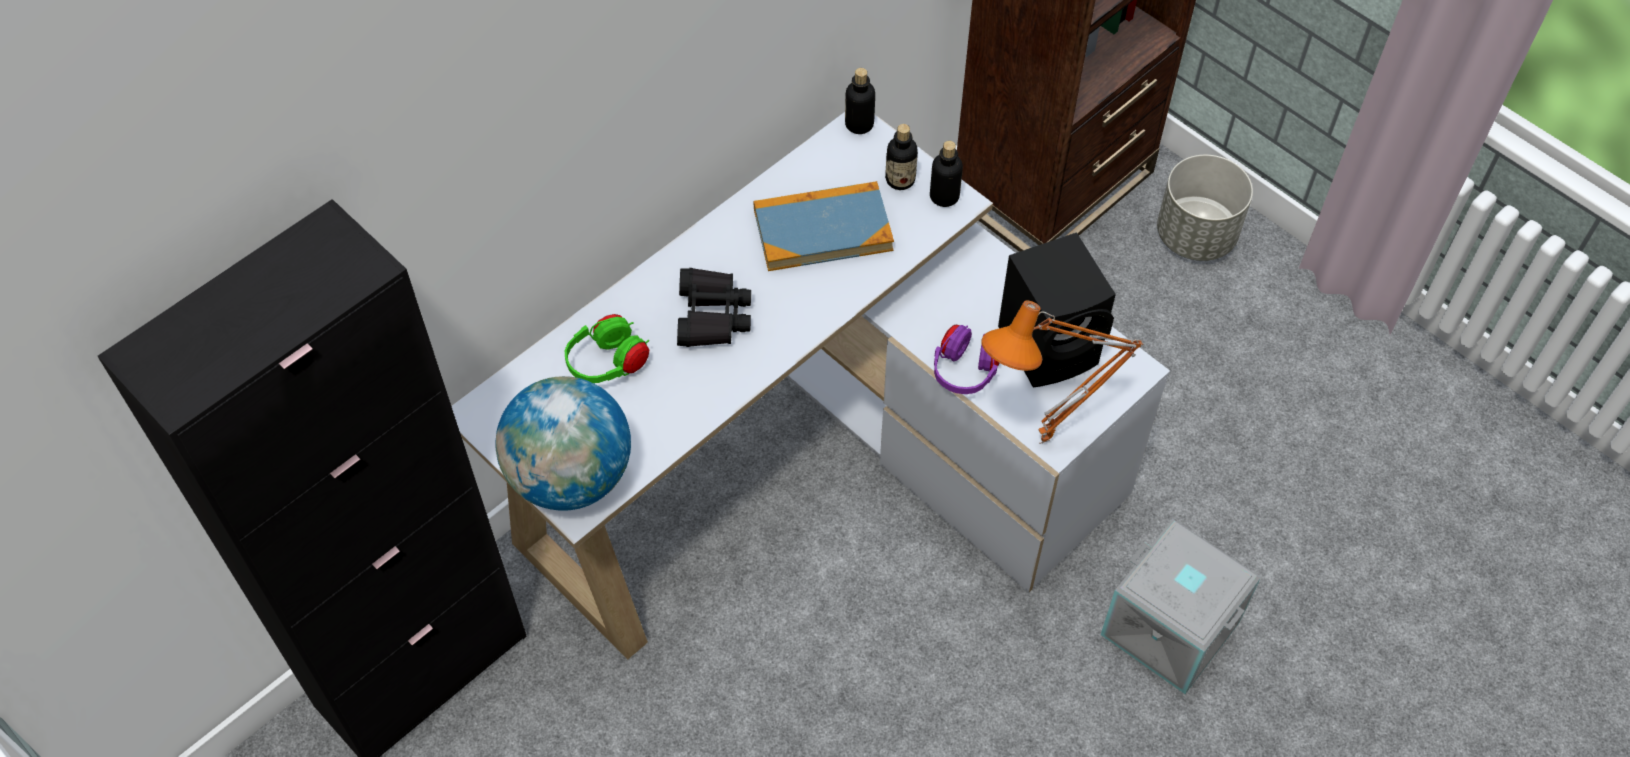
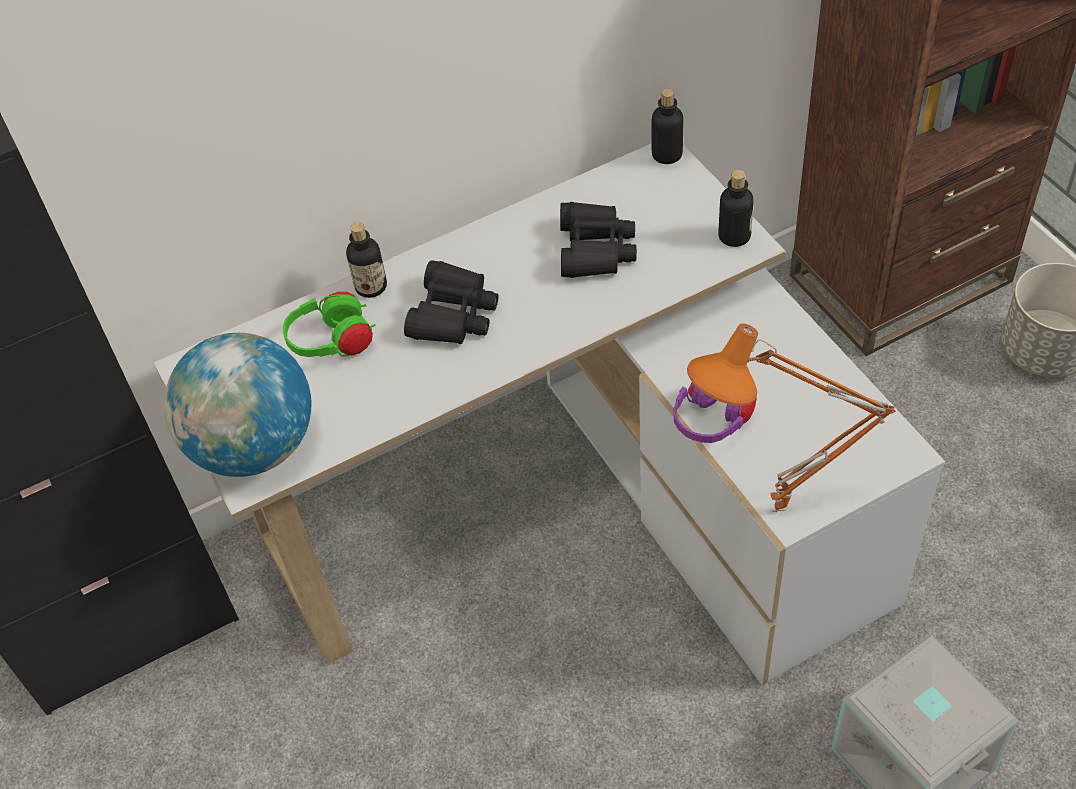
camera: 20 degrees right, 5 degrees down
book [754,181,894,271] -> black binoculars [560,202,637,278]
bottle [885,124,918,190] -> bottle moved to [346,222,387,298]
black speaker [998,232,1116,388] -> none

